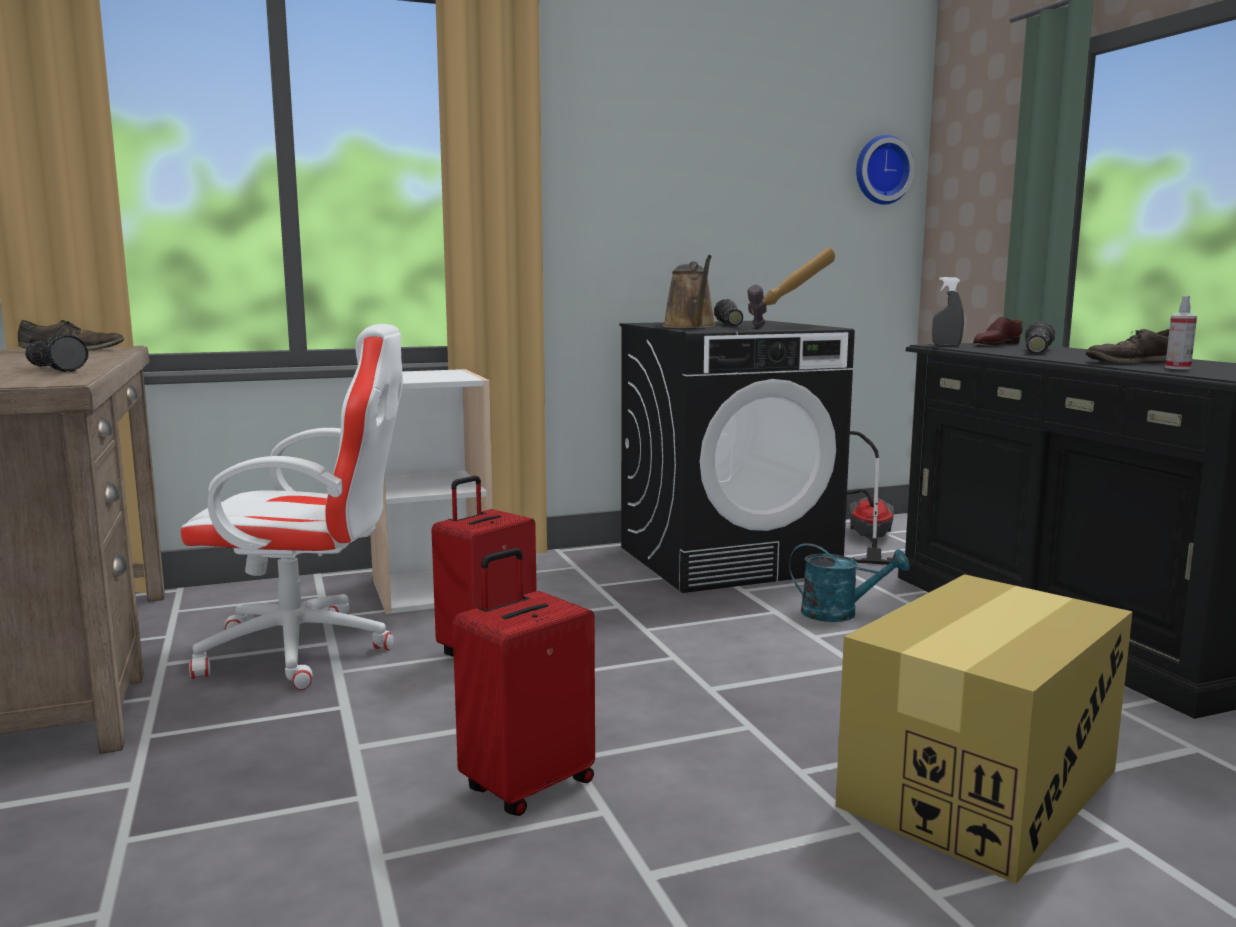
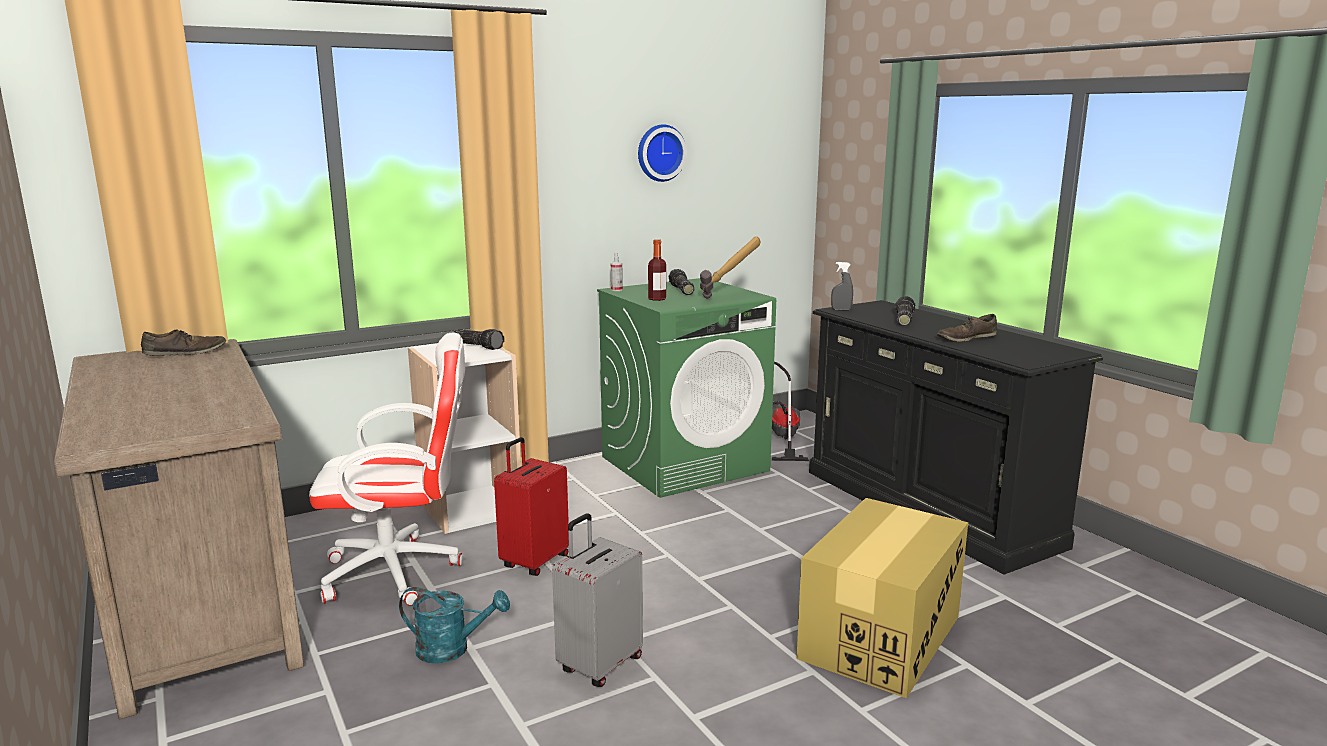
camera: 10 degrees left, 5 degrees up
flashlight [25,334,89,372] -> flashlight moved to [453,329,505,350]
red suitcase [453,548,595,816] -> grey suitcase [552,513,643,687]
black washing machine [620,320,855,593] -> green washing machine [597,278,776,498]
brown watering can [663,255,716,328] -> bottle [648,239,666,301]
turquoise watering can [789,543,910,622] -> turquoise watering can moved to [399,587,510,663]
wall clock [856,135,914,205] -> wall clock moved to [638,124,687,182]
brown shoe [973,316,1023,345] -> none
spray bottle [1165,296,1197,369] -> spray bottle moved to [611,252,623,291]

